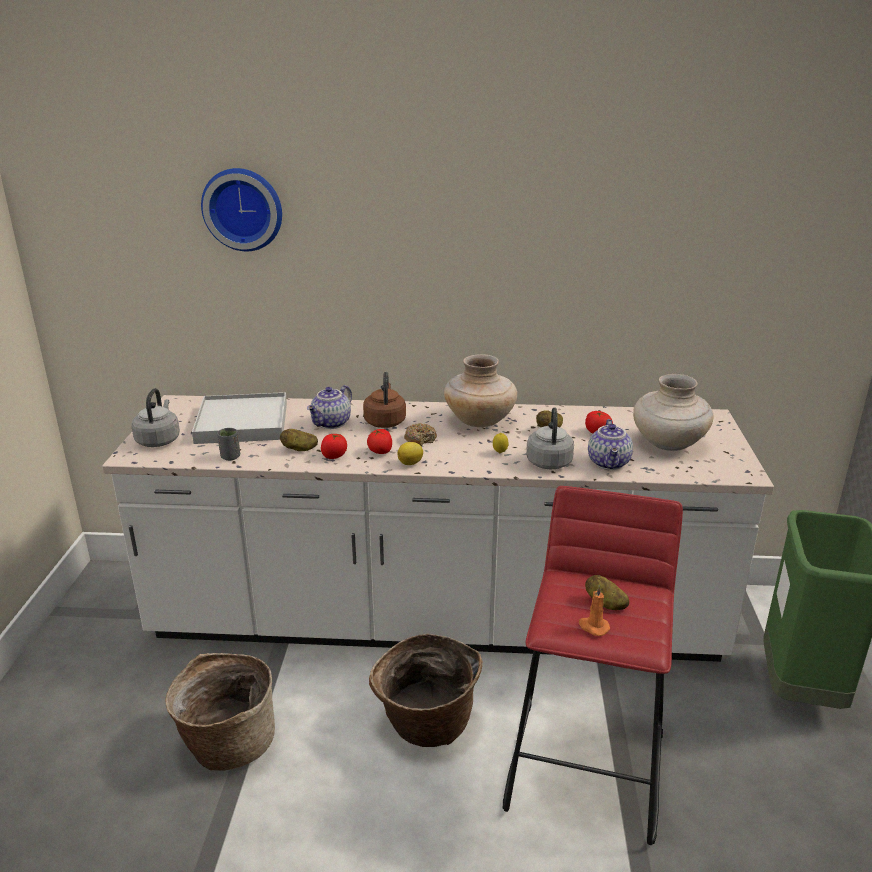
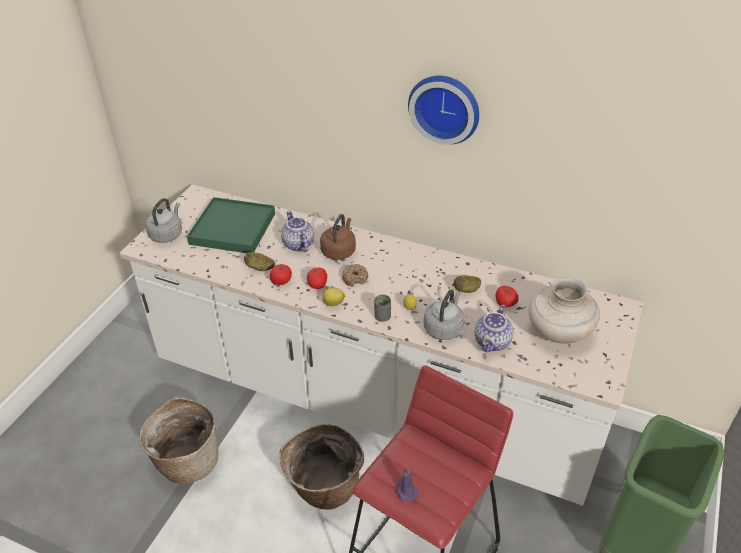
camera: 20 degrees right, 15 degrees up
white tray [192,392,287,444] -> green tray [187,197,275,253]
wall clock [201,168,282,251] -> wall clock moved to [408,76,479,145]
grey cup [217,428,240,461] -> grey cup moved to [374,295,391,322]
teapot [307,385,352,429] -> teapot turned 105 degrees clockwise [281,211,314,252]
beige vase [444,354,517,427] -> none
orange candle [579,585,610,636] -> purple candle [396,469,418,502]
potato [585,575,629,610] -> none

